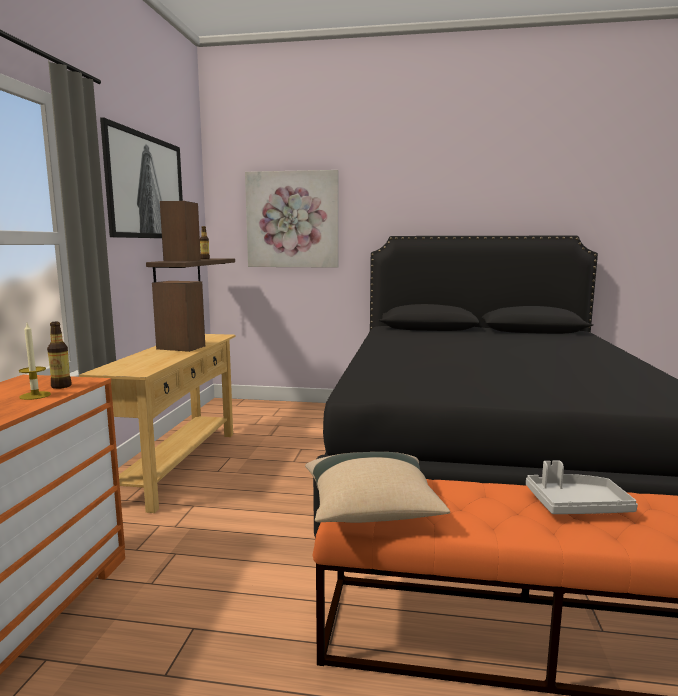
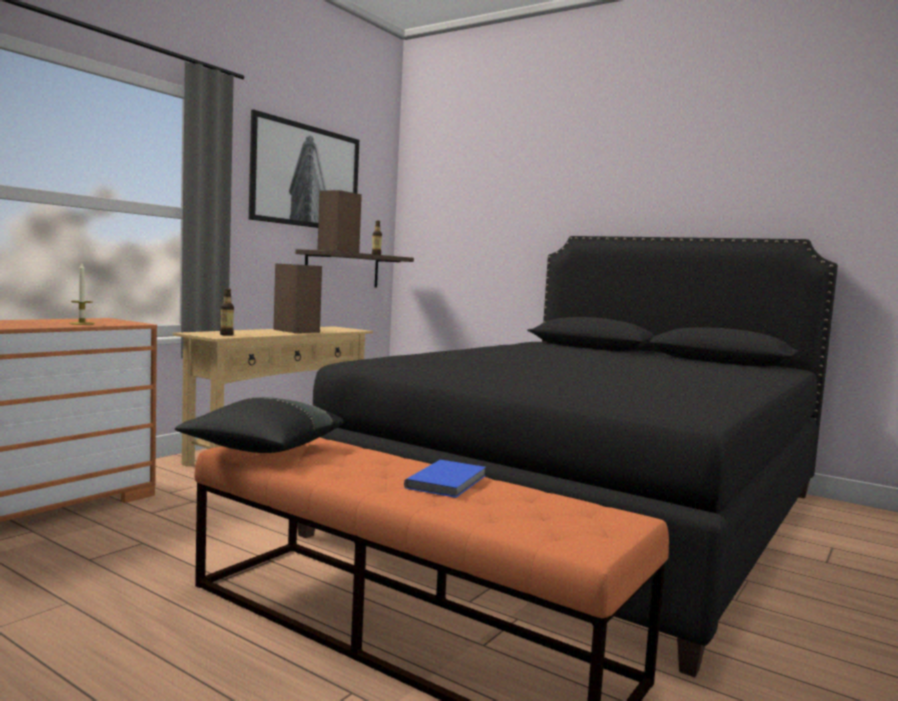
camera: 25 degrees right, 5 degrees down
bottle [47,322,72,389] -> bottle moved to [220,288,234,336]
picture [245,170,339,268] -> none
beige pillow [305,452,450,523] -> black pillow [175,397,344,453]
grey tray [526,460,638,514] -> blue book [404,460,486,498]

